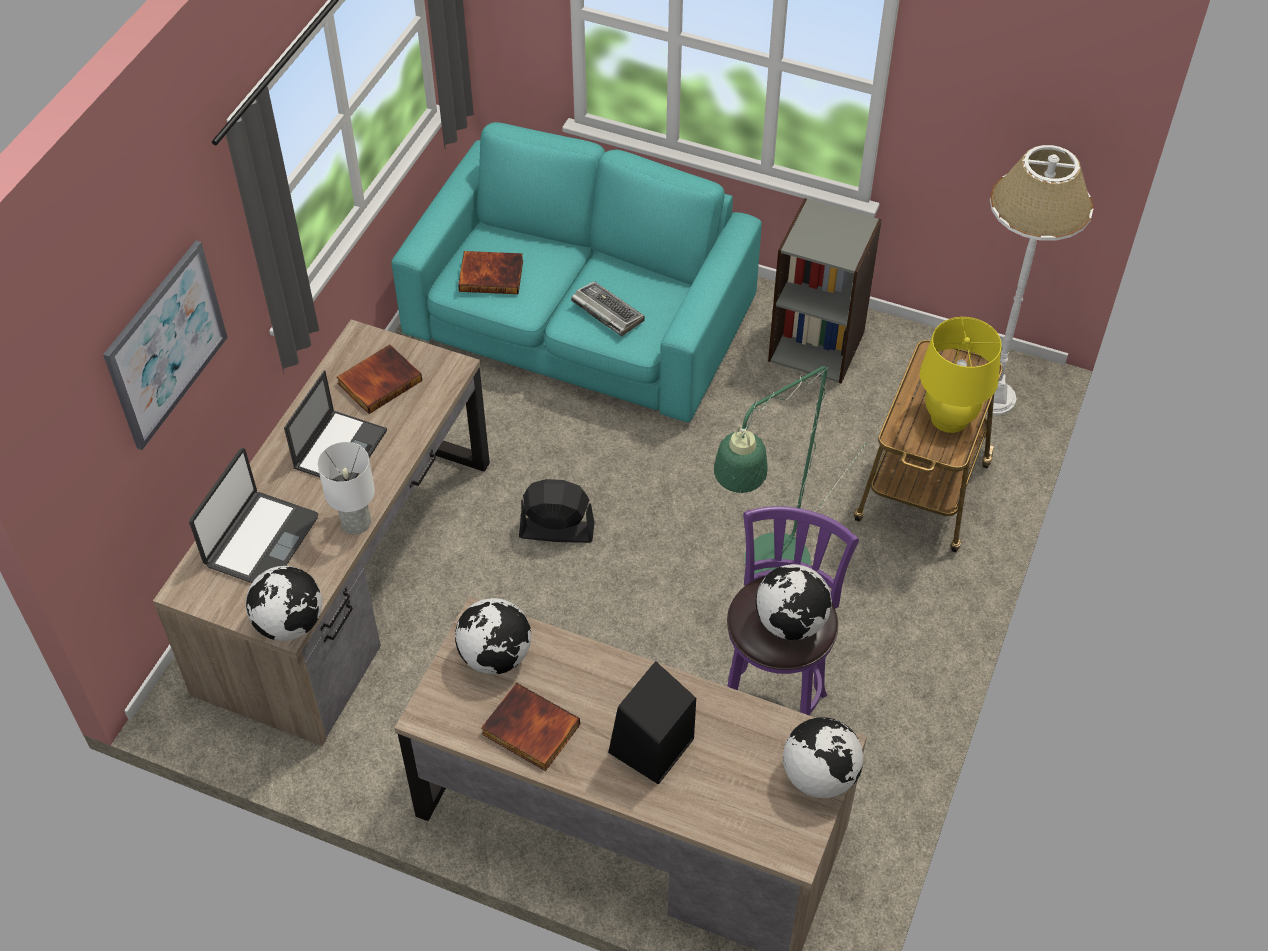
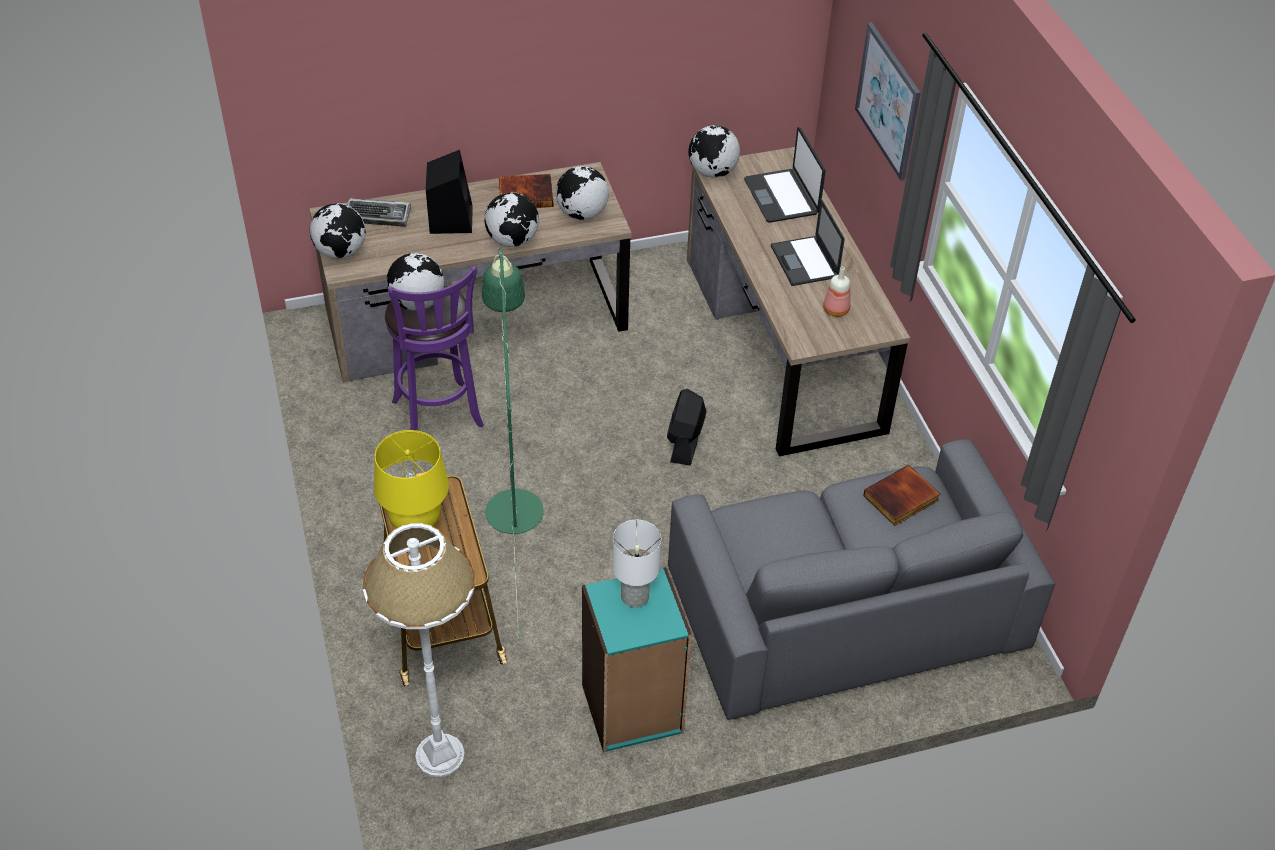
camera: 140 degrees right, 5 degrees down
white table lamp [318,442,375,534] -> white table lamp moved to [613,520,661,608]
book [337,344,422,414] -> bottle [823,267,851,317]
turquoise sofa [391,122,762,422] -> grey sofa [668,439,1055,720]
black fan [519,479,595,543] -> black fan turned 135 degrees clockwise [667,389,706,465]
keyboard [571,281,645,336] -> keyboard moved to [348,198,411,227]
grey bookcase [768,198,882,383] -> turquoise bookcase [582,567,692,752]
none -> globe [485,192,539,247]

